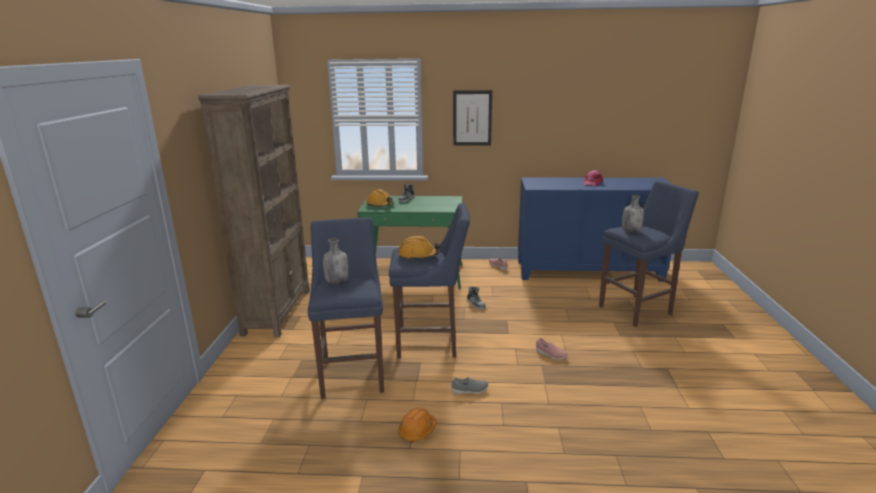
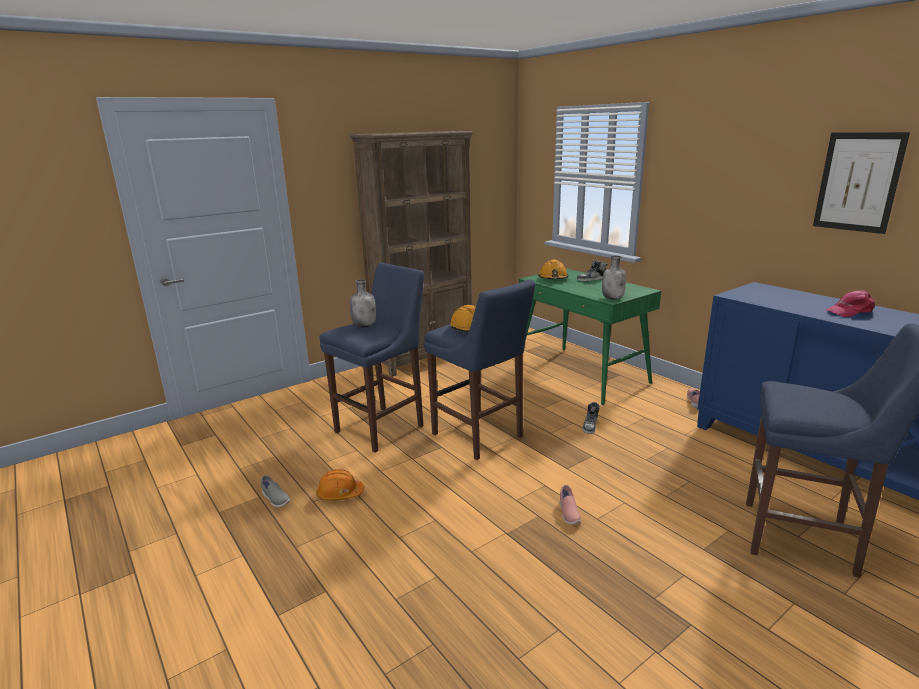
camera: 50 degrees right, 0 degrees up
grey shoe [452,377,488,394] -> grey shoe moved to [261,475,290,508]
picture [453,90,492,146] -> picture moved to [813,132,910,234]
grey bottle [622,195,644,233] -> grey bottle moved to [602,255,626,299]

